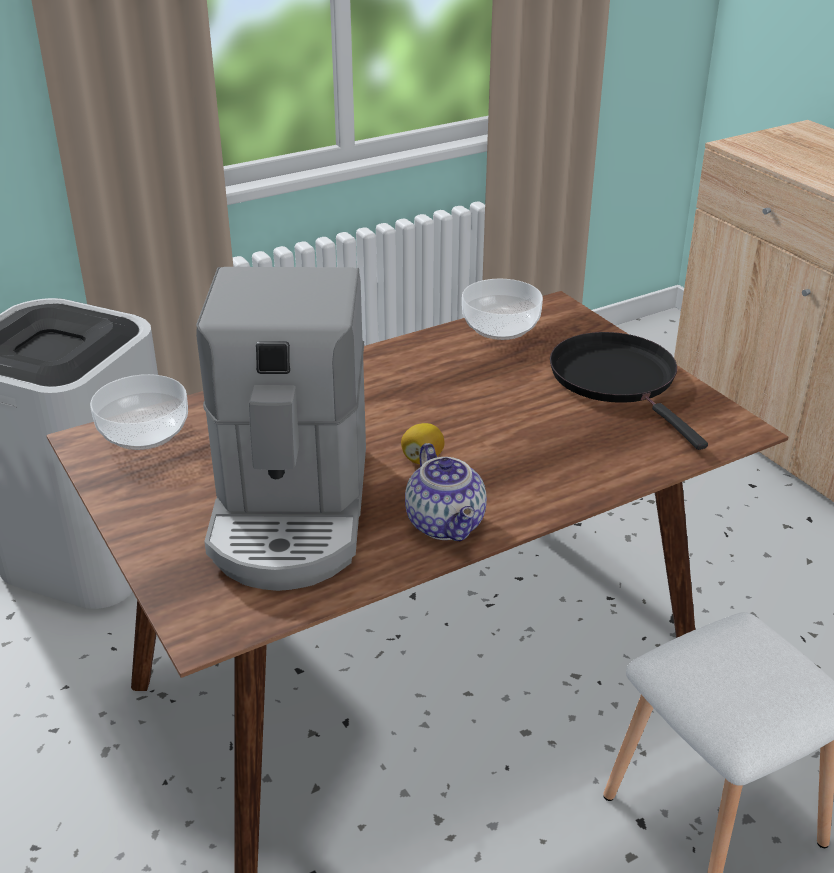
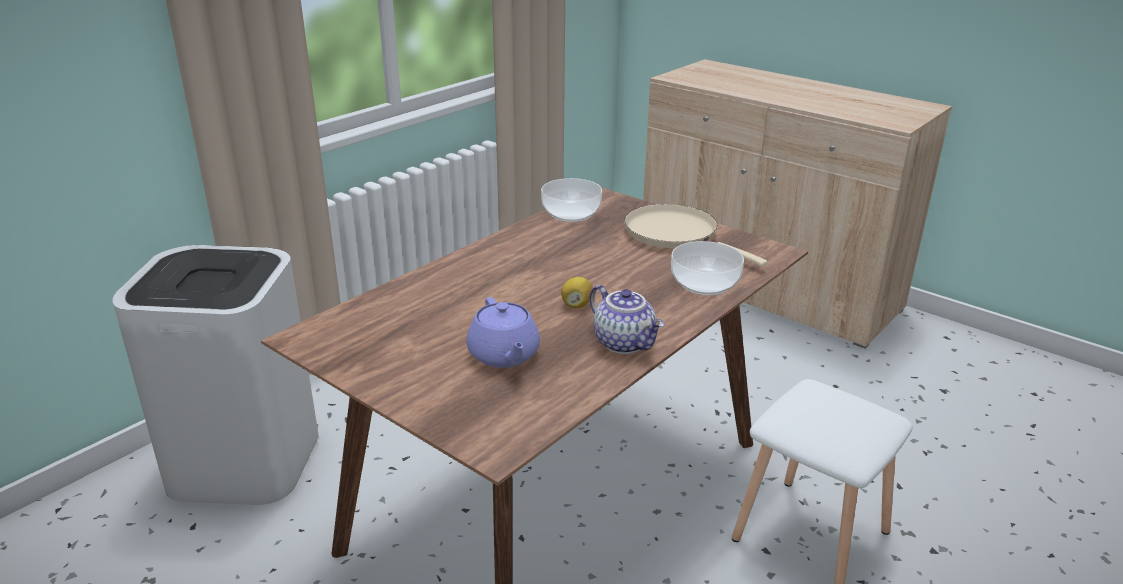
camera: 20 degrees left, 5 degrees down
bowl [90,374,188,450] -> bowl moved to [671,241,744,295]
coffee machine [196,267,366,591] -> purple teapot [467,297,540,368]
black frying pan [550,332,708,450] -> beige frying pan [624,204,767,267]

